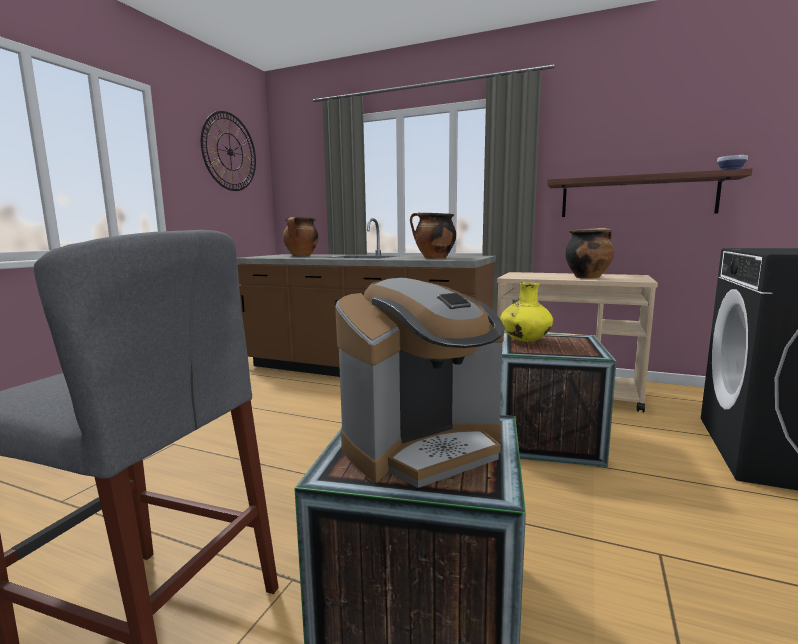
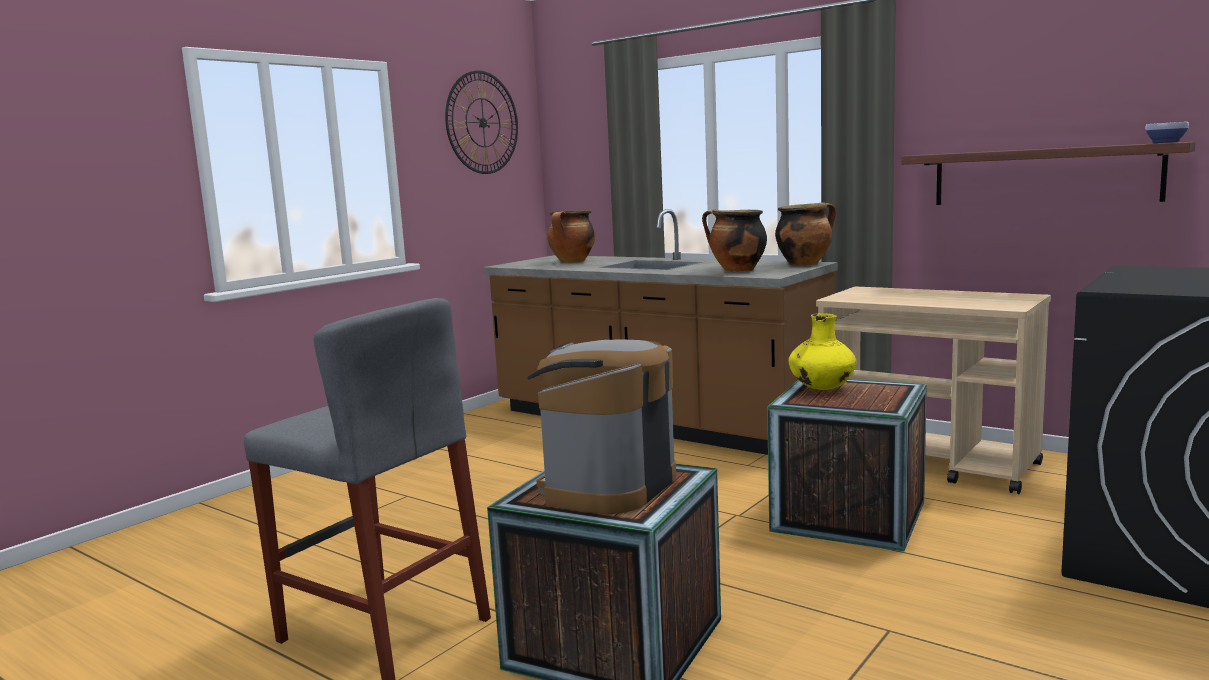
camera: 15 degrees right, 0 degrees up
coffee machine [335,278,505,488] -> coffee machine turned 135 degrees clockwise [527,339,676,514]
cooking pot [565,228,614,279] -> cooking pot moved to [775,203,836,266]

